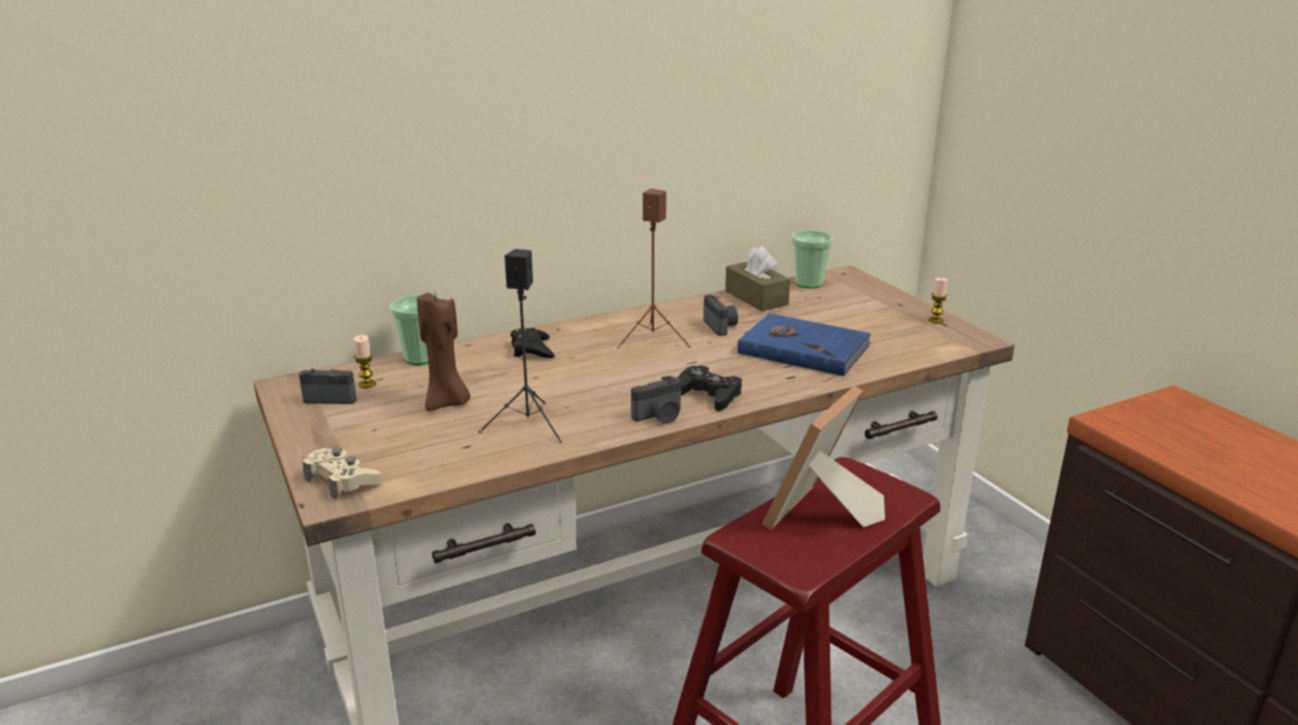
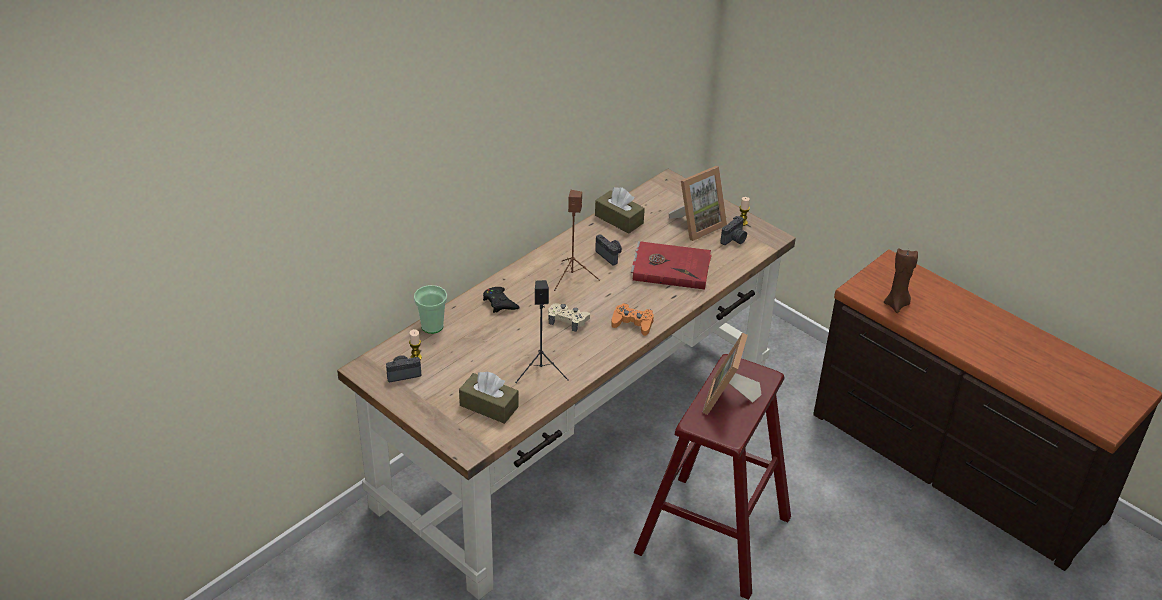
camera: 20 degrees left, 15 degrees up
beige game controller [302,448,382,500] -> beige game controller moved to [548,303,590,332]
brown candle [417,293,470,411] -> brown candle moved to [884,248,918,313]
camera [631,375,681,424] -> camera moved to [720,216,747,245]
black game controller [678,365,742,411] -> orange game controller [611,303,654,336]
blue book [737,313,872,376] -> red book [631,241,712,290]
cup [792,230,833,289] -> none
none -> brown tissue box [459,372,519,424]
none -> picture frame [669,166,727,241]

